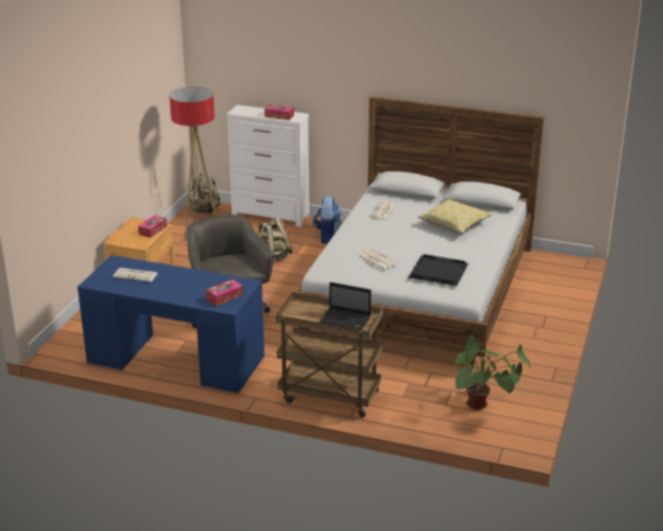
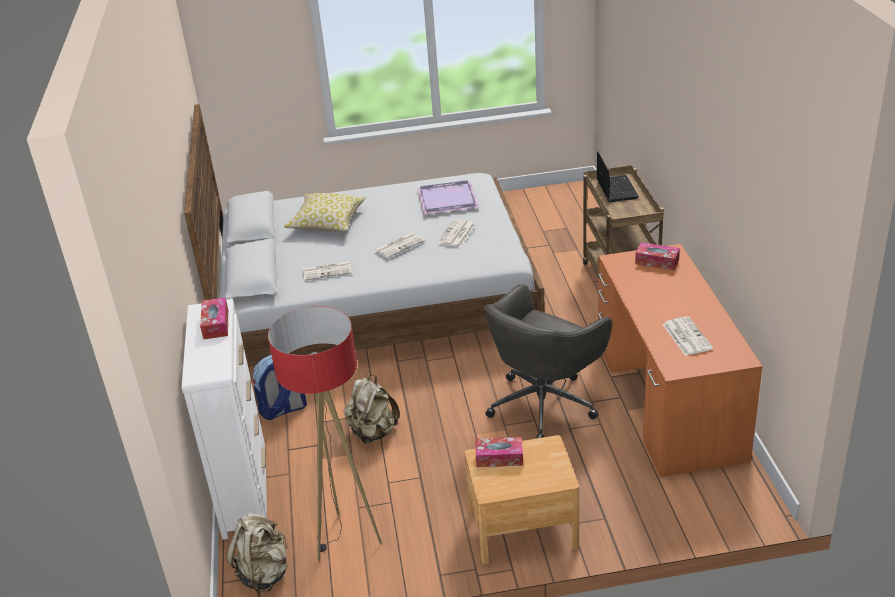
camera: 115 degrees left, 5 degrees up
blue desk [77,255,264,393] -> orange desk [598,244,763,477]
black tray [408,254,469,286] -> purple tray [417,180,479,215]
potted plant [454,335,531,410] -> none
none -> newspaper [375,233,425,258]

